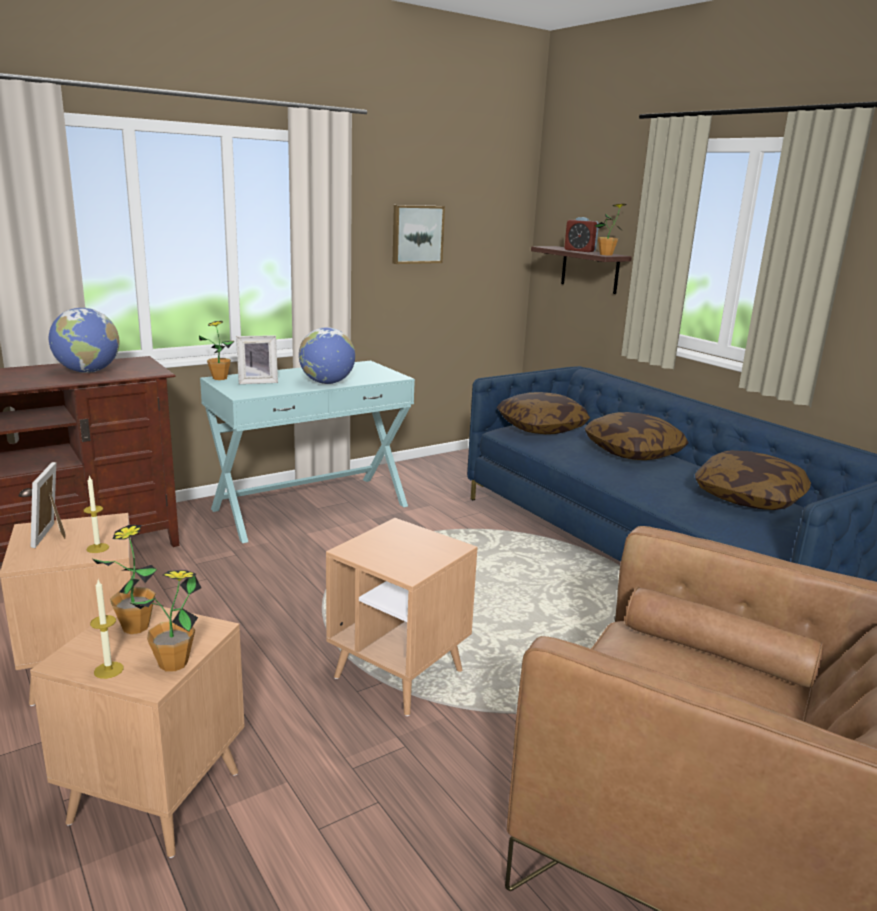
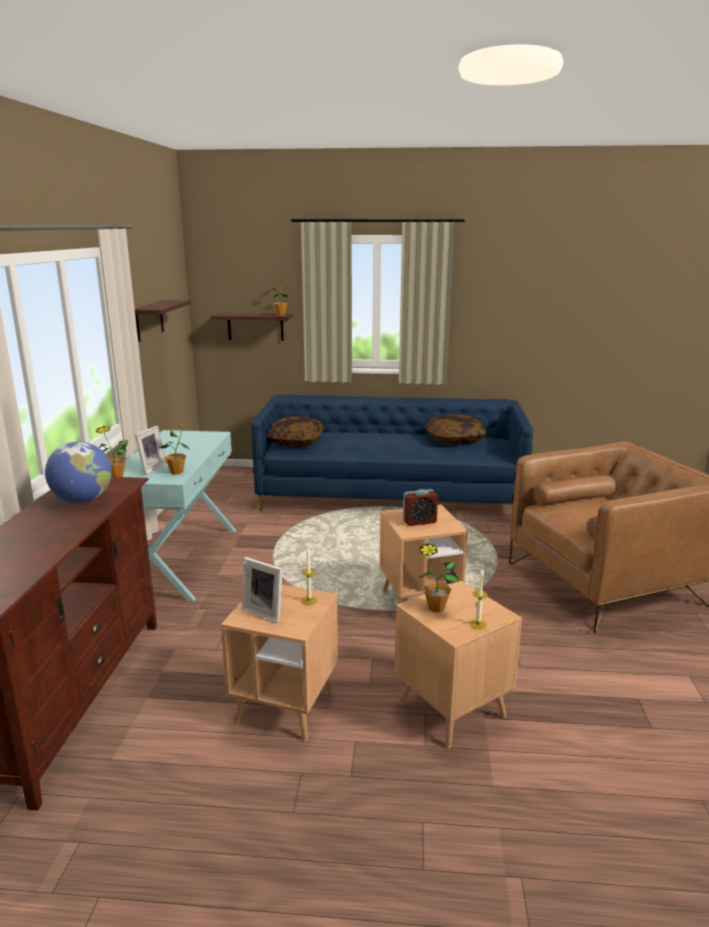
camera: 50 degrees left, 0 degrees up
potted plant [131,570,202,671] -> potted plant moved to [159,424,189,474]
globe [299,327,355,384] -> none
picture [392,205,445,264] -> shelf [135,300,192,342]
alarm clock [564,217,599,252] -> alarm clock moved to [403,489,438,526]
pillow [584,412,689,460] -> none

